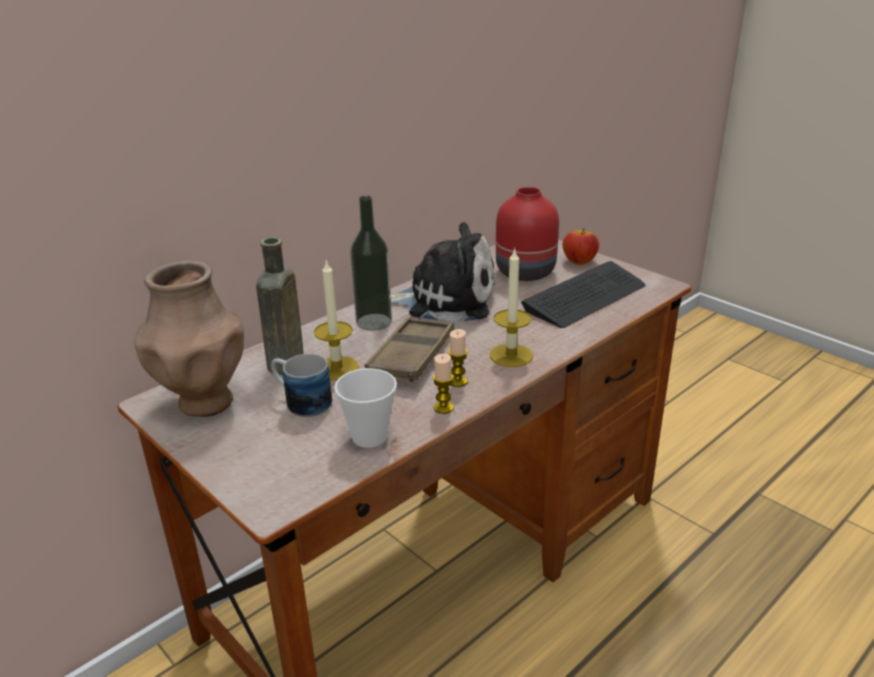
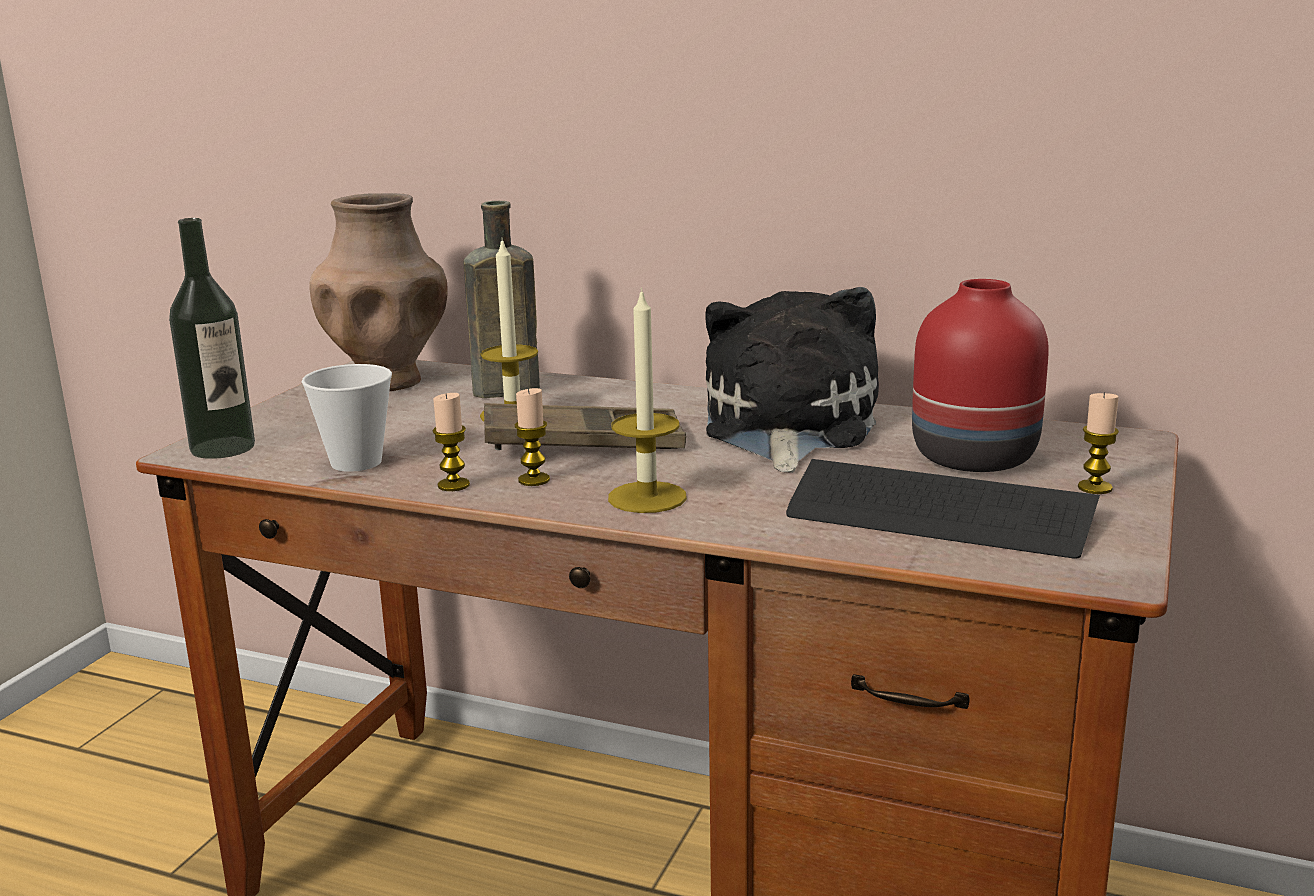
camera: 65 degrees right, 10 degrees down
mug [271,354,332,417] -> none
bottle [350,196,392,331] -> bottle moved to [169,218,255,459]
plush toy [391,222,495,323] -> plush toy turned 150 degrees counterclockwise [705,287,879,473]
apple [562,228,599,265] -> candle [1078,392,1119,494]

